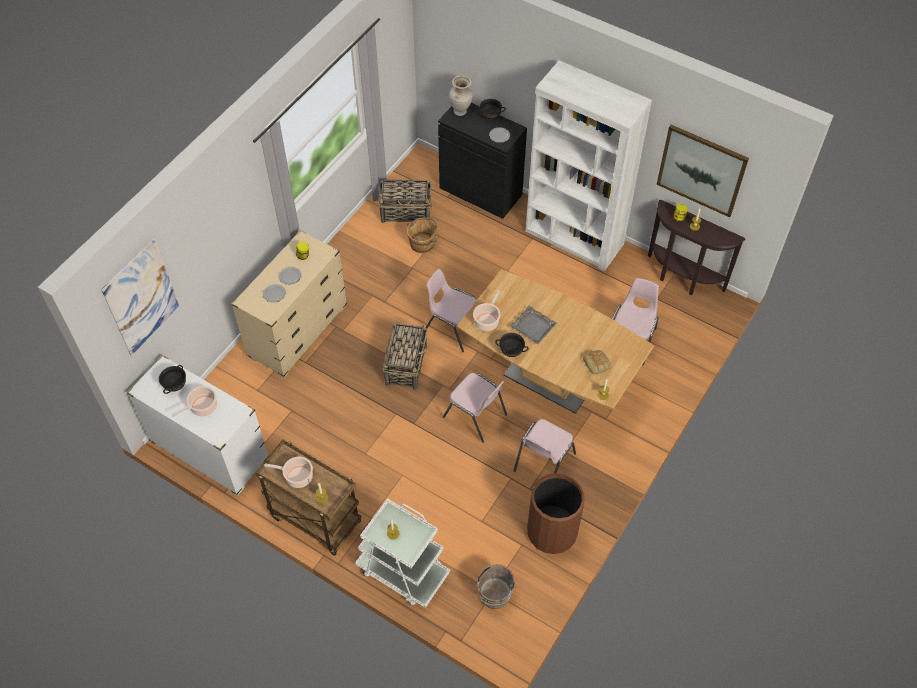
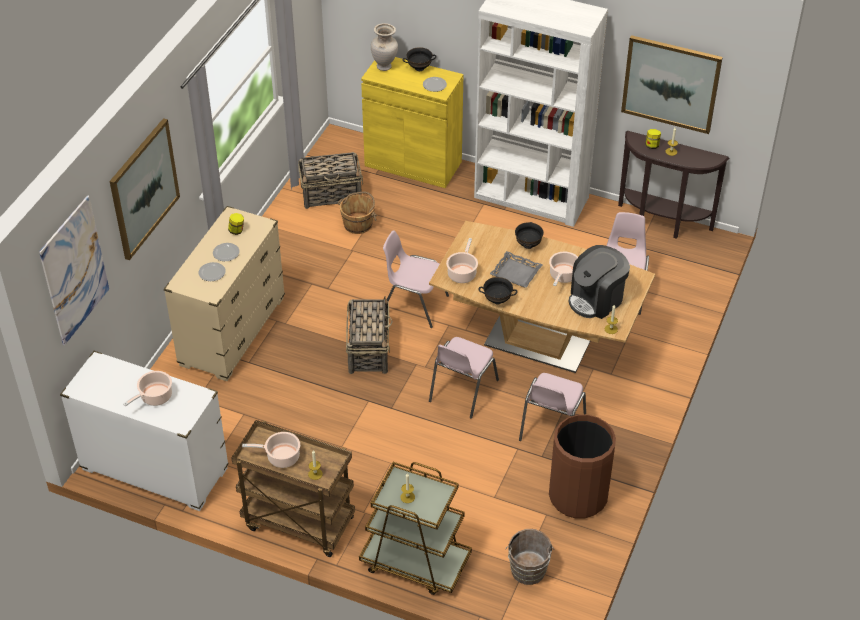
camera: 10 degrees left, 10 degrees down
black bowl [159,365,186,394] -> black bowl moved to [515,222,544,249]
white cart [355,499,450,608] -> brown cart [359,462,472,595]
black cabinet [438,103,527,219] -> yellow cabinet [361,57,463,188]
pink chair [443,373,507,443] -> pink chair turned 90 degrees clockwise [429,337,499,419]
bread [583,350,611,374] -> coffee machine [569,245,630,319]
none -> picture [109,118,180,260]
none -> cooking pot [549,252,578,286]

